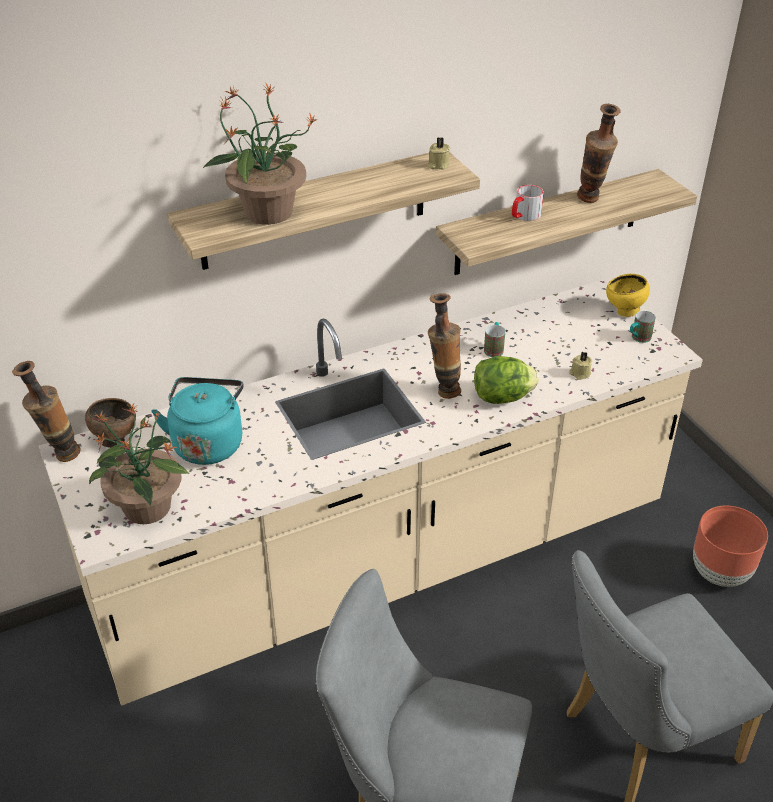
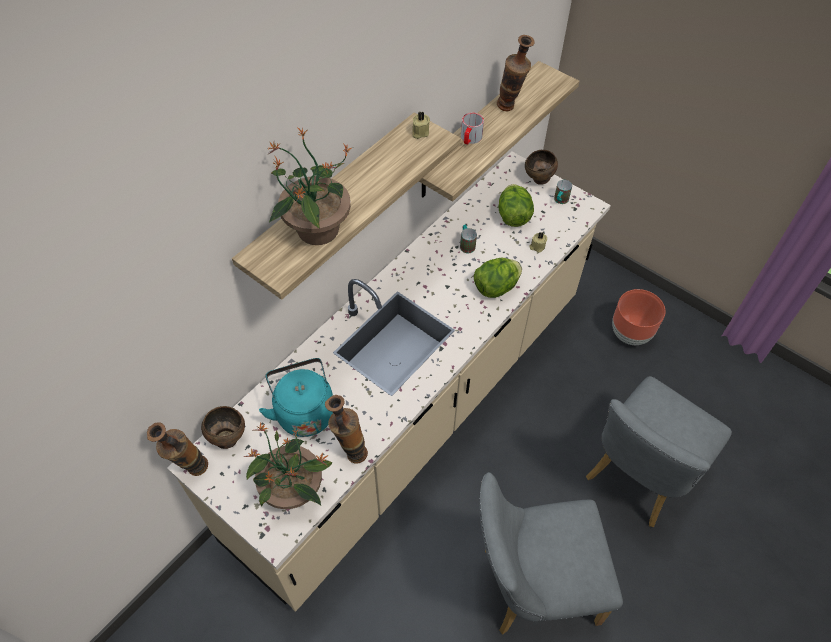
camera: 25 degrees left, 15 degrees up
vase [428,293,461,399] -> vase moved to [325,395,368,464]
yellow bowl [606,274,650,317] -> brown bowl [525,150,558,185]
none -> lettuce [498,184,534,227]

